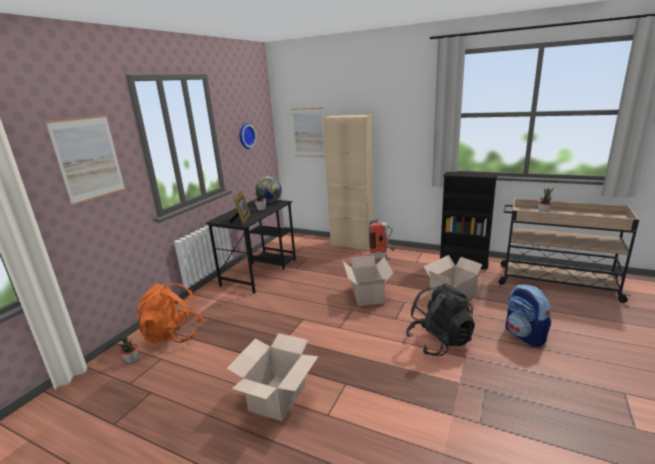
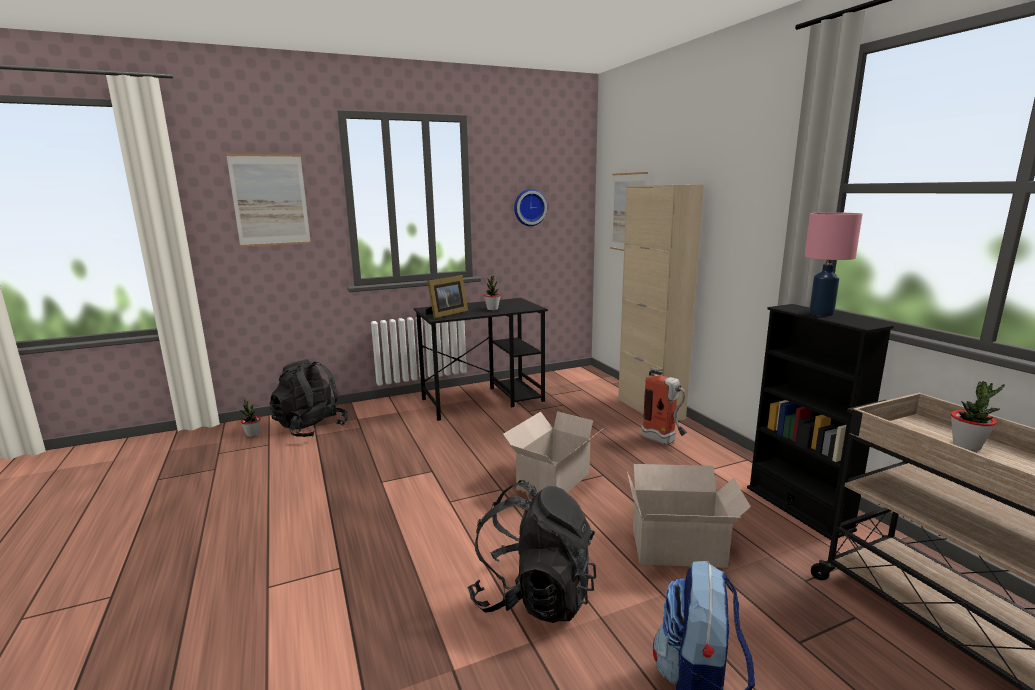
camera: 40 degrees right, 5 degrees down
orange backpack [136,283,203,343] -> black backpack [270,359,348,437]
cardboard box [227,333,319,421] -> none
globe [256,176,282,203] -> none
none -> pink table lamp [804,212,863,316]

